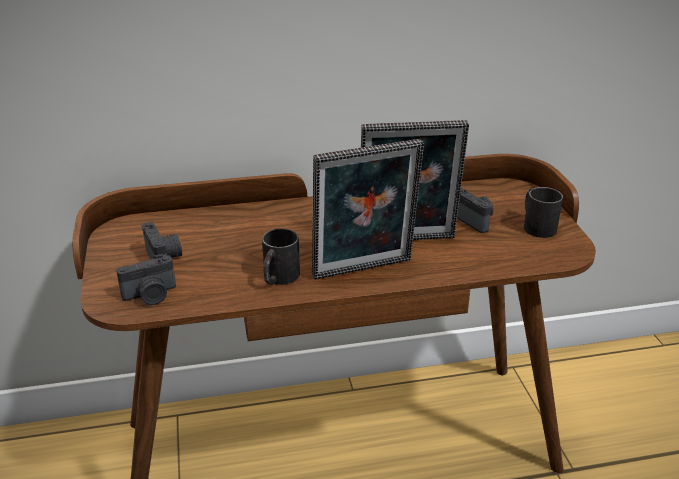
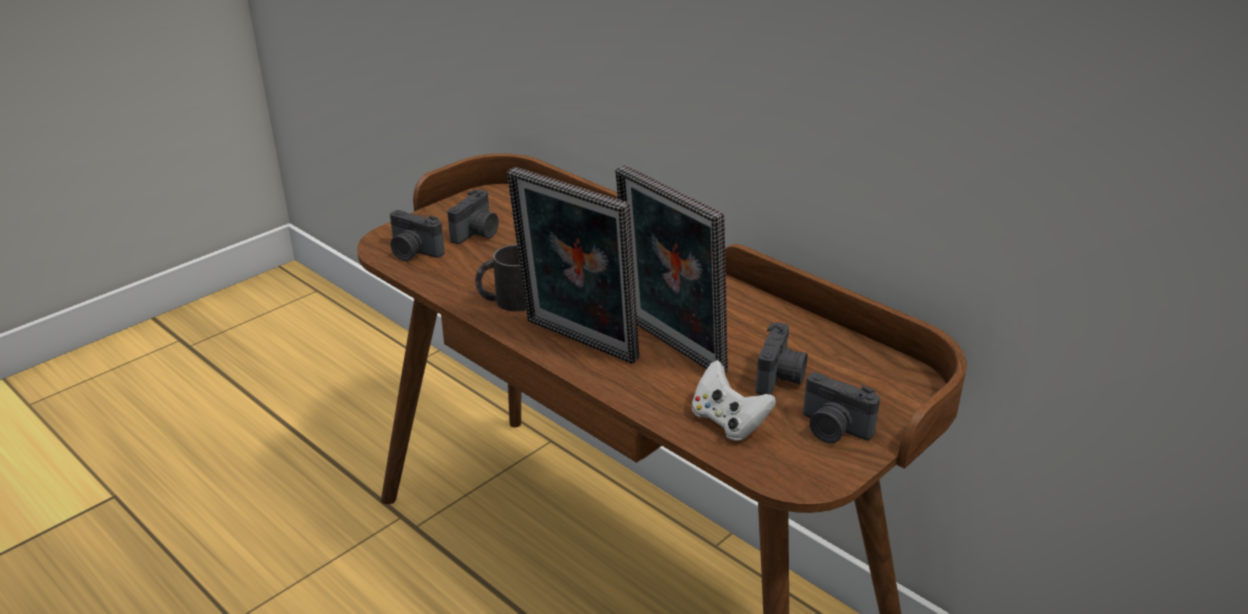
camera: 55 degrees right, 0 degrees up
black mug [524,187,563,238] -> camera [803,372,880,443]
none -> white game controller [692,360,776,441]

